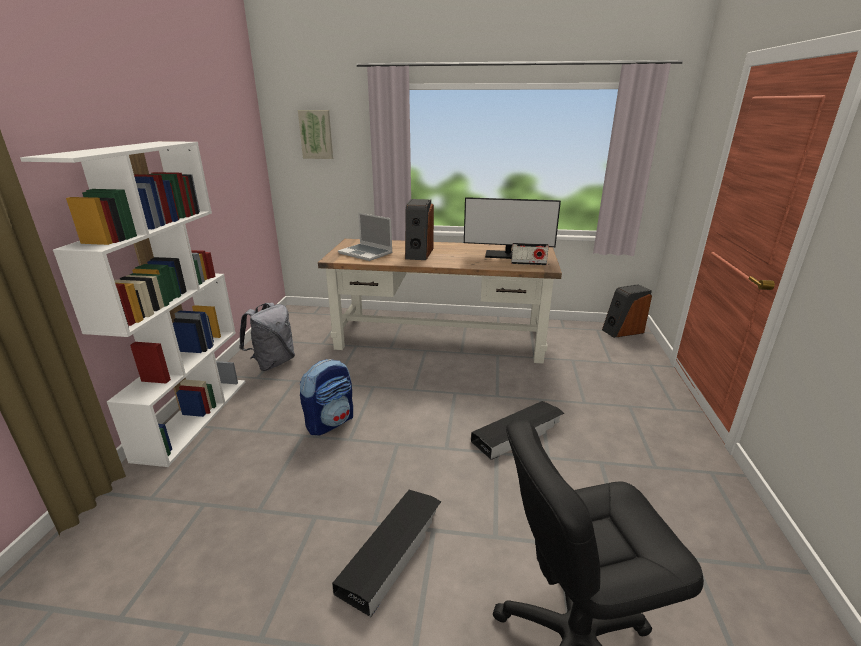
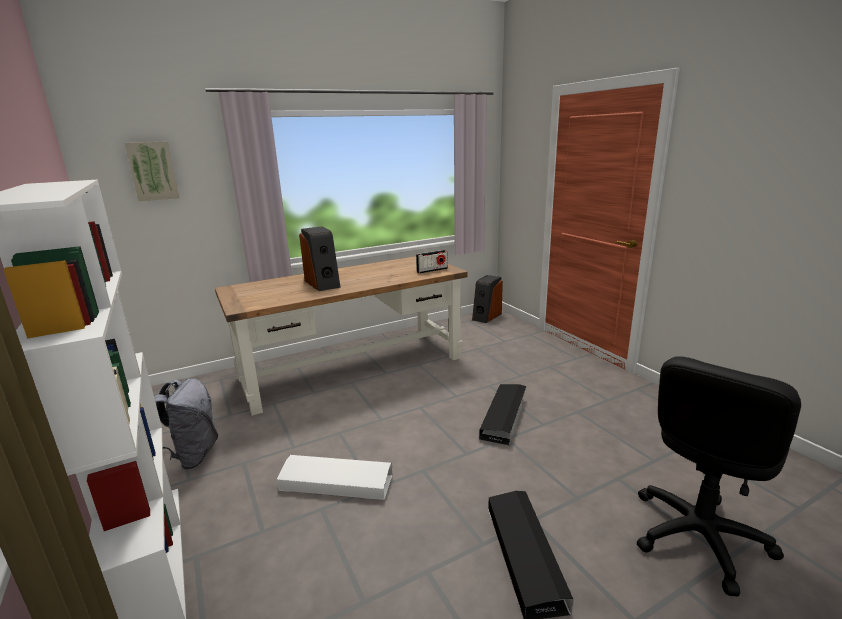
camera: 35 degrees left, 5 degrees down
backpack [300,359,353,436] -> white storage box [277,455,393,500]
laptop [338,213,393,261] -> none
monitor [464,197,561,259] -> none

